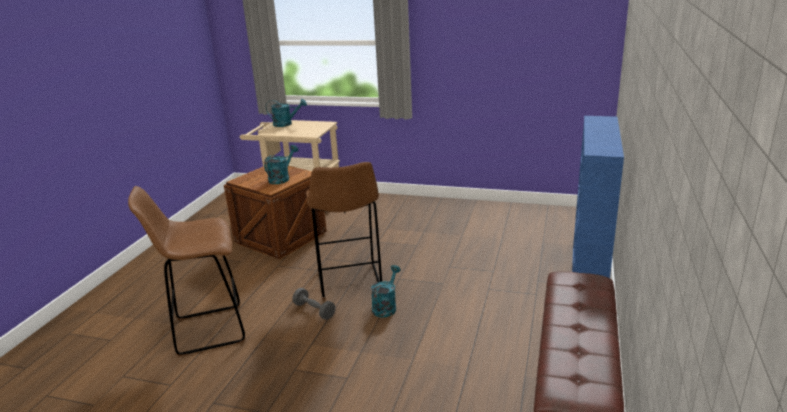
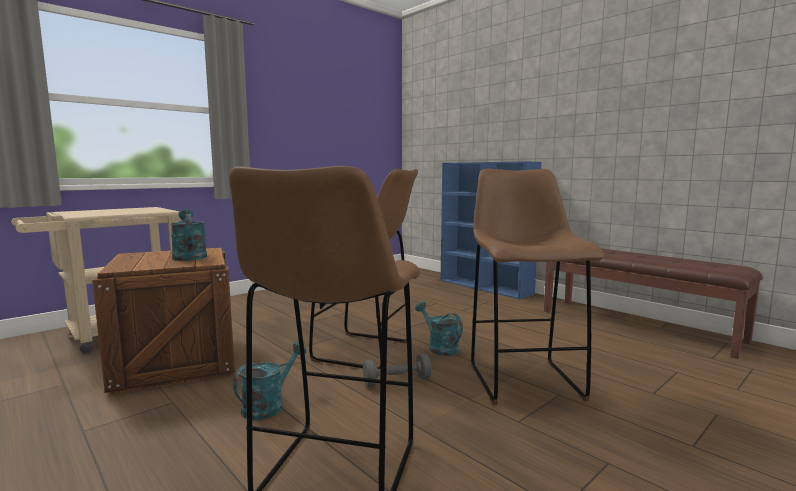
camera: 60 degrees left, 15 degrees down
turquoise watering can [266,99,307,127] -> turquoise watering can moved to [233,342,306,420]
none -> brown stool [471,169,605,405]

